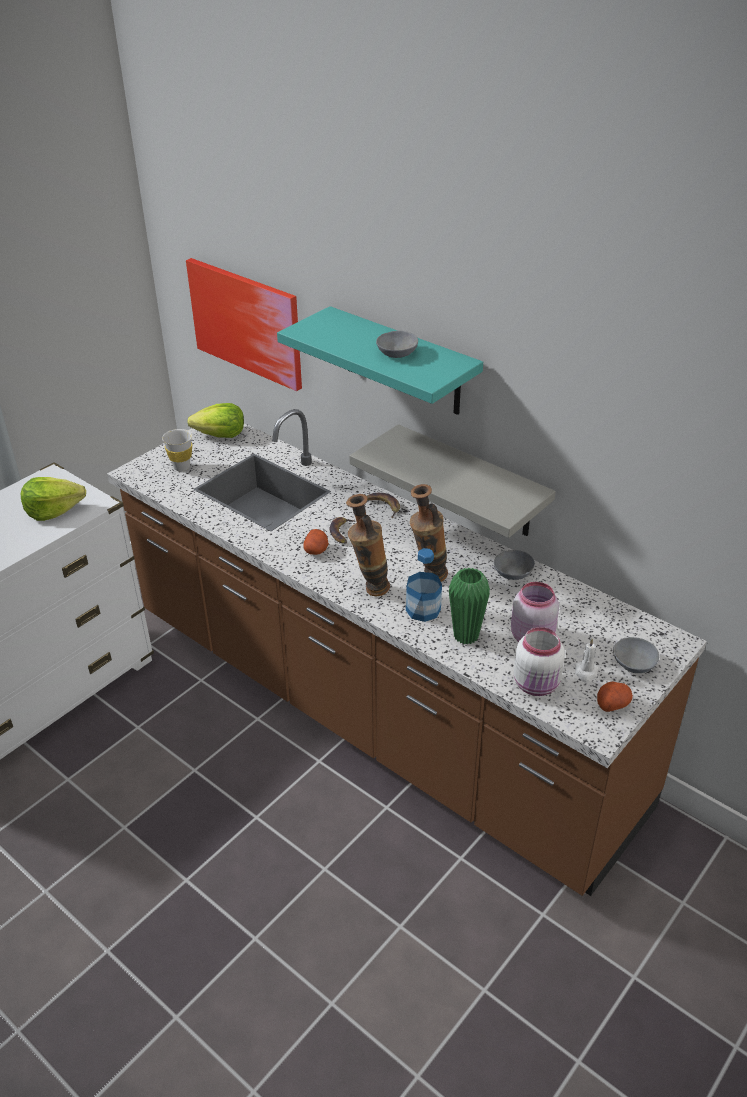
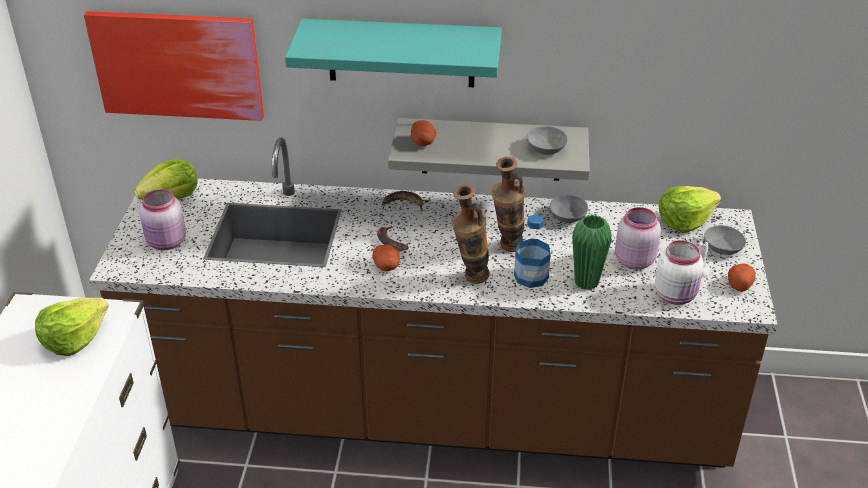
camera: 35 degrees left, 0 degrees up
white cup [162,429,192,471] -> pink jar [139,189,186,251]
grey bowl [376,331,418,358] -> grey bowl moved to [527,126,568,155]
none -> potato [411,120,436,146]
none -> lettuce [659,186,721,233]

